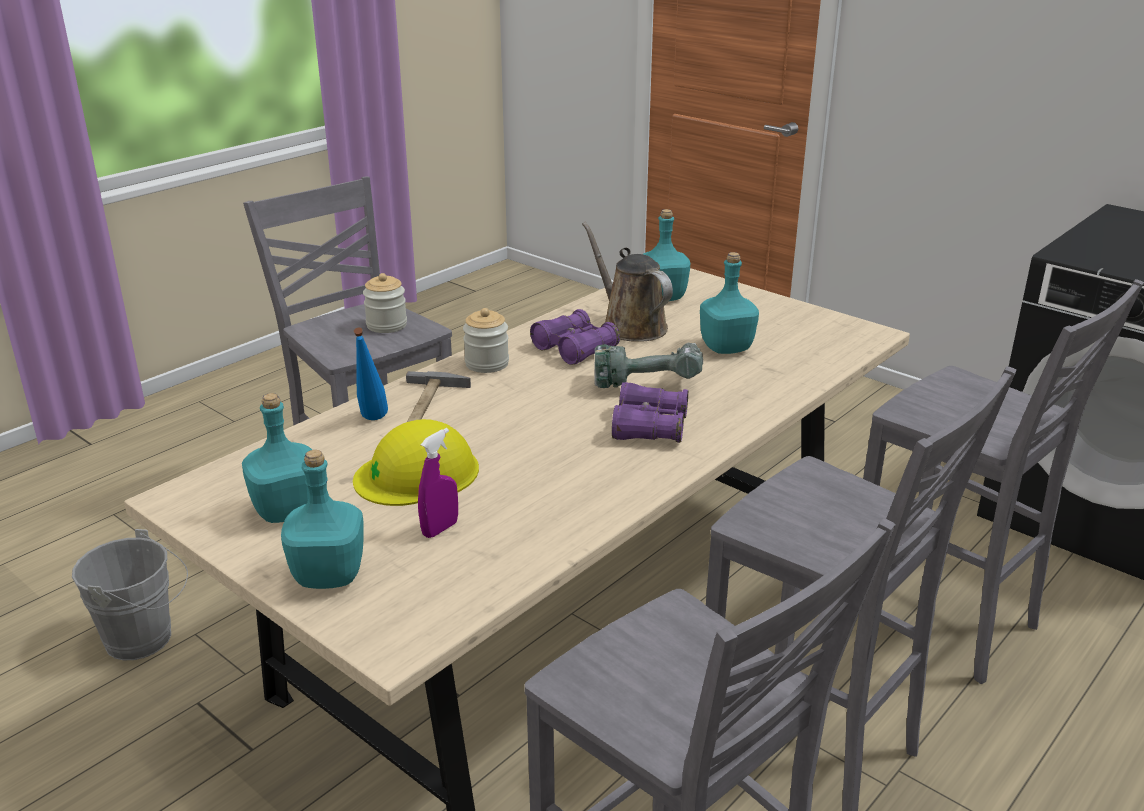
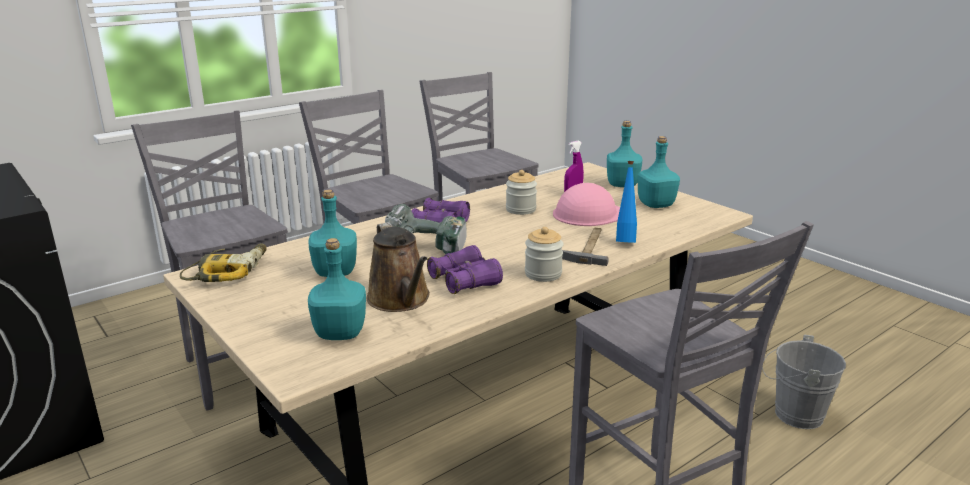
camera: 170 degrees left, 5 degrees down
yellow hard hat [353,419,479,506] -> pink hard hat [553,183,620,226]
jar [363,273,407,333] -> jar moved to [506,170,537,215]
none -> power drill [180,243,267,282]

